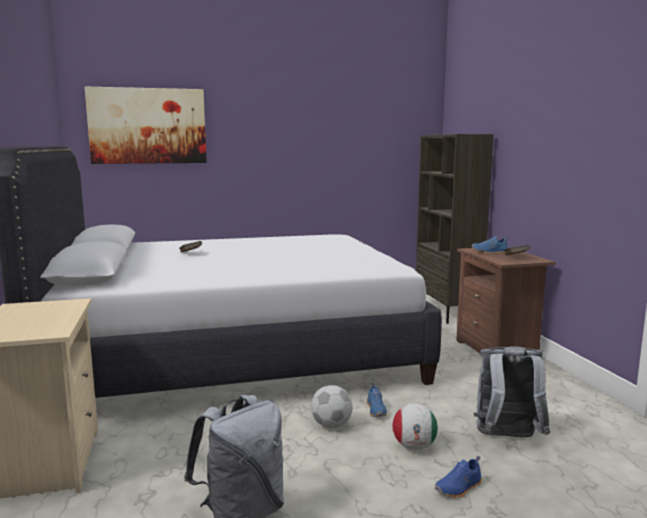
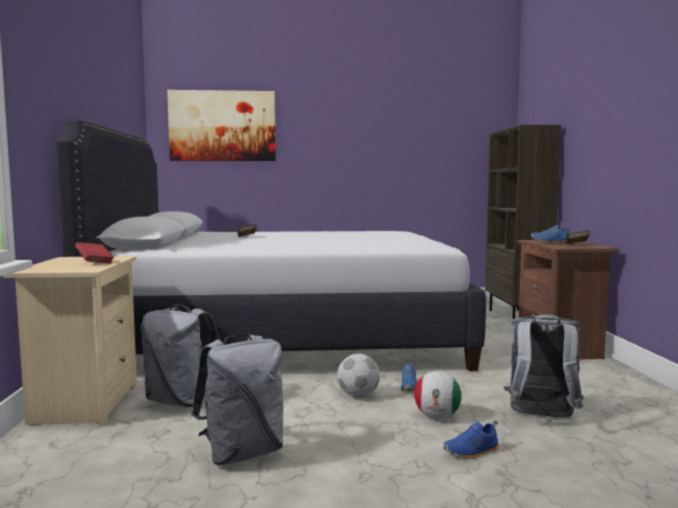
camera: 10 degrees right, 5 degrees down
none -> red book [75,242,114,264]
none -> grey backpack [141,304,220,407]

